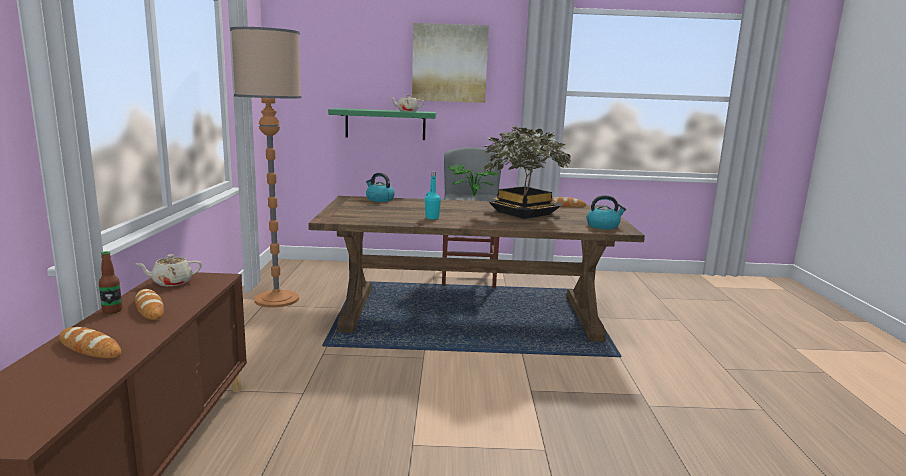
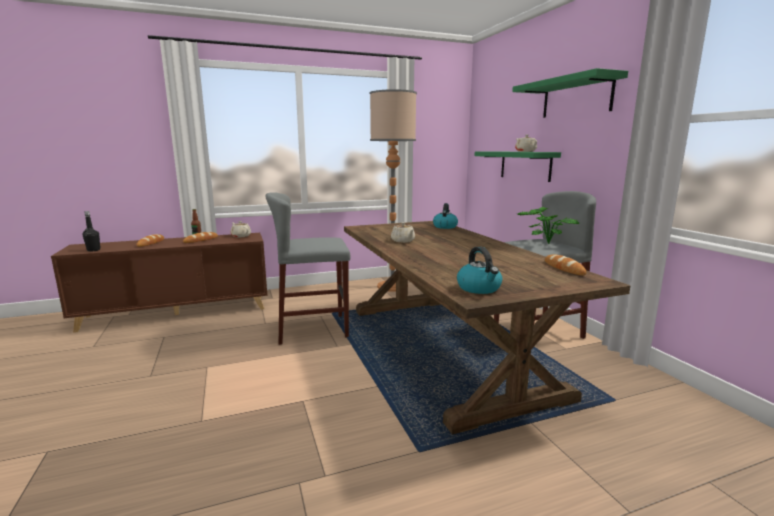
camera: 70 degrees right, 0 degrees up
picture [412,23,489,103] -> green shelf [512,68,628,118]
turquoise bottle [425,171,441,219] -> beige teapot [391,222,415,243]
potted plant [482,125,571,219] -> none
none -> black bottle [83,211,101,252]
none -> grey stool [265,192,351,345]

